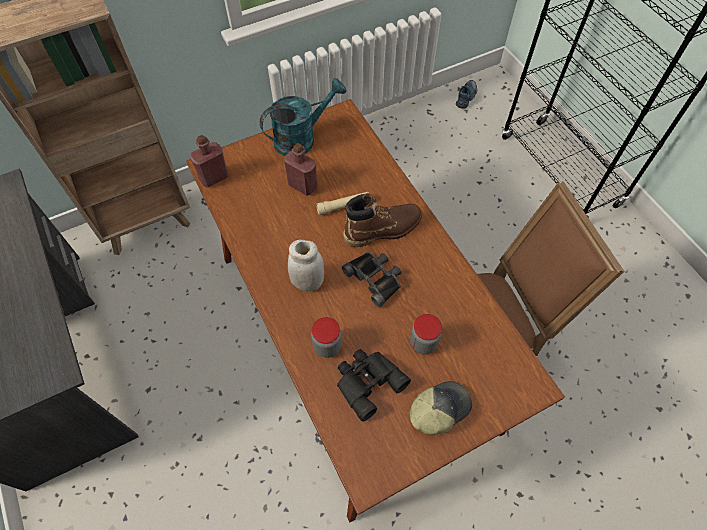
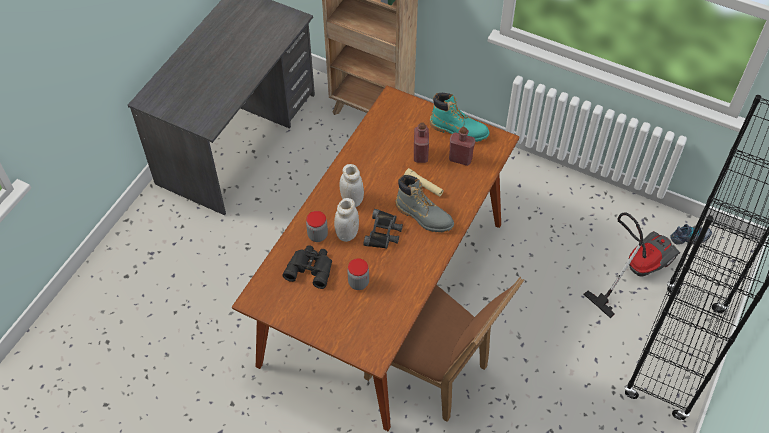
camera: 55 degrees right, 5 degrees down
red bottle [190,135,229,188] -> red bottle moved to [449,127,475,166]
turquoise watering can [260,78,346,156] -> turquoise boot [430,93,489,142]
brown boot [343,193,422,247] -> grey boot [396,175,454,232]
cap [409,381,472,435] -> none
none -> white jar [334,198,359,242]
none -> vacuum cleaner [583,212,680,318]

